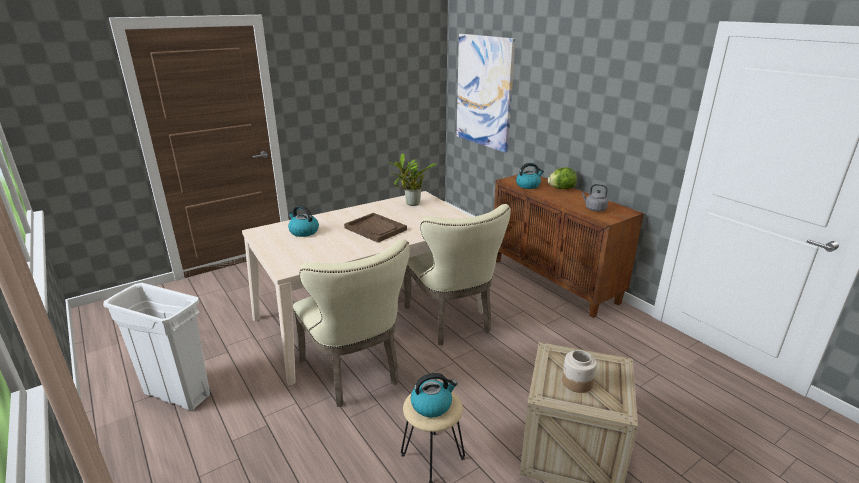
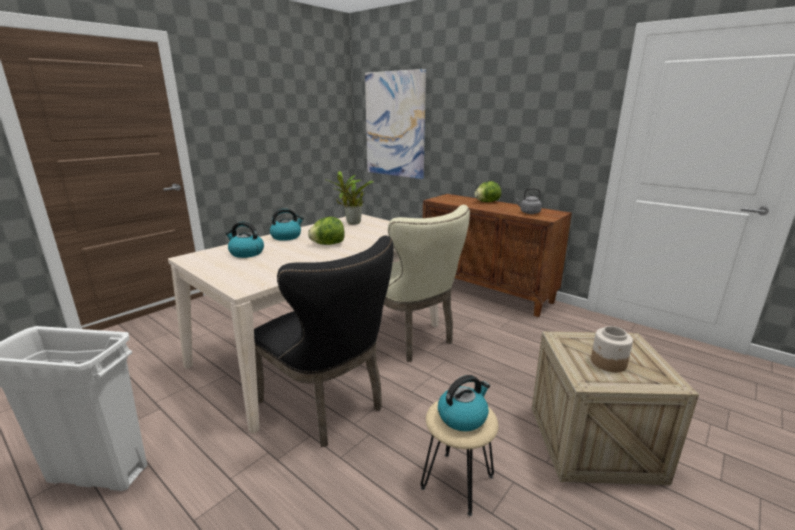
camera: 15 degrees left, 5 degrees down
beige chair [293,239,410,407] -> black chair [254,235,394,447]
brown tray [344,213,407,243] -> lettuce [308,217,345,245]
kettle [516,163,544,189] -> kettle moved to [270,208,304,241]

